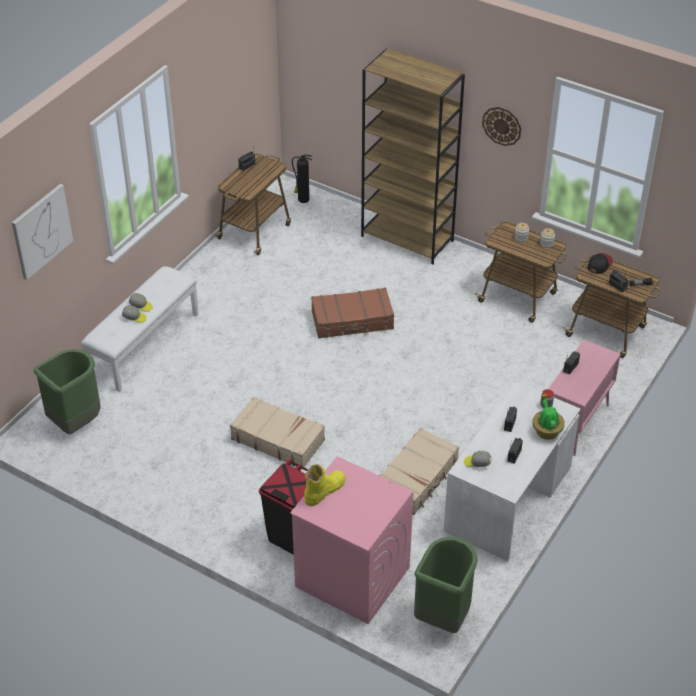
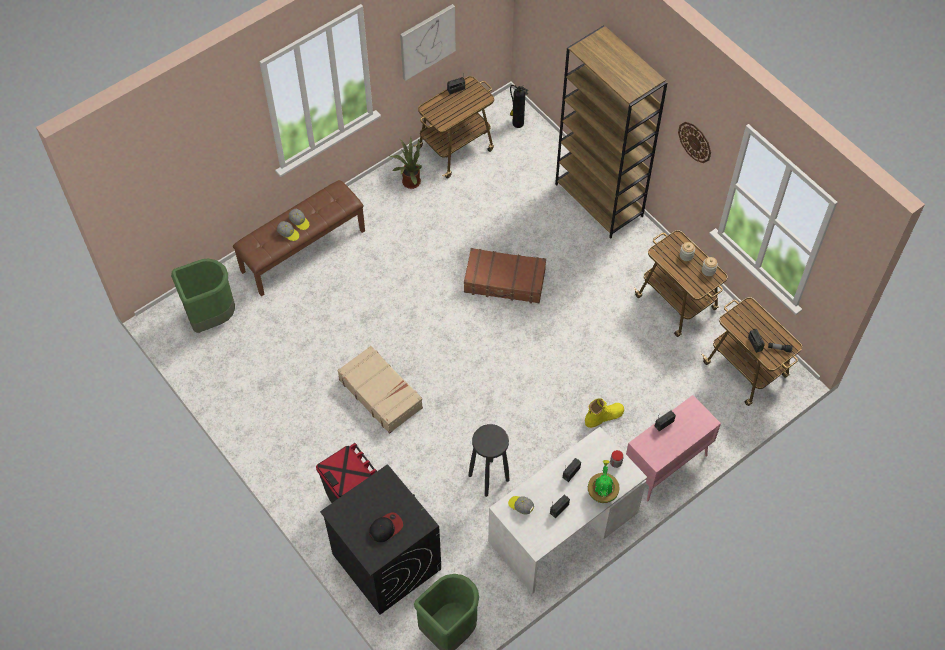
camera: 20 degrees right, 15 degrees up
picture [12,184,73,280] -> picture moved to [400,4,456,81]
white bench [81,266,199,392] -> brown bench [233,180,365,296]
pink washing machine [290,456,414,624] -> black washing machine [320,464,441,615]
yellow boot [304,464,345,506] -> yellow boot moved to [585,398,624,428]
beige suitcase [379,428,459,515] -> black stool [469,424,509,497]
cap [588,253,613,274] -> cap moved to [369,512,403,542]
none -> potted plant [390,137,422,189]

